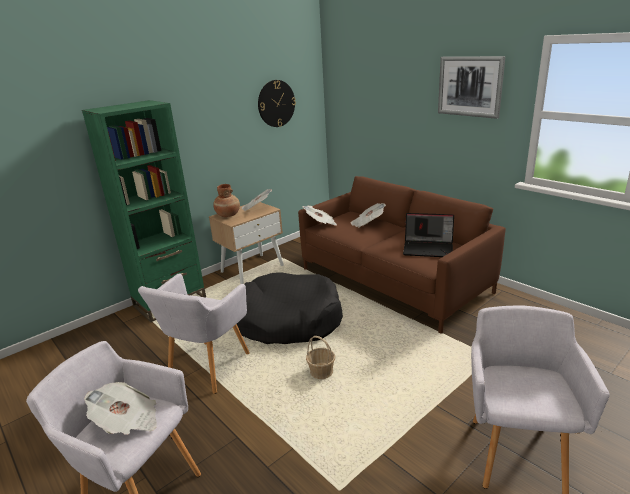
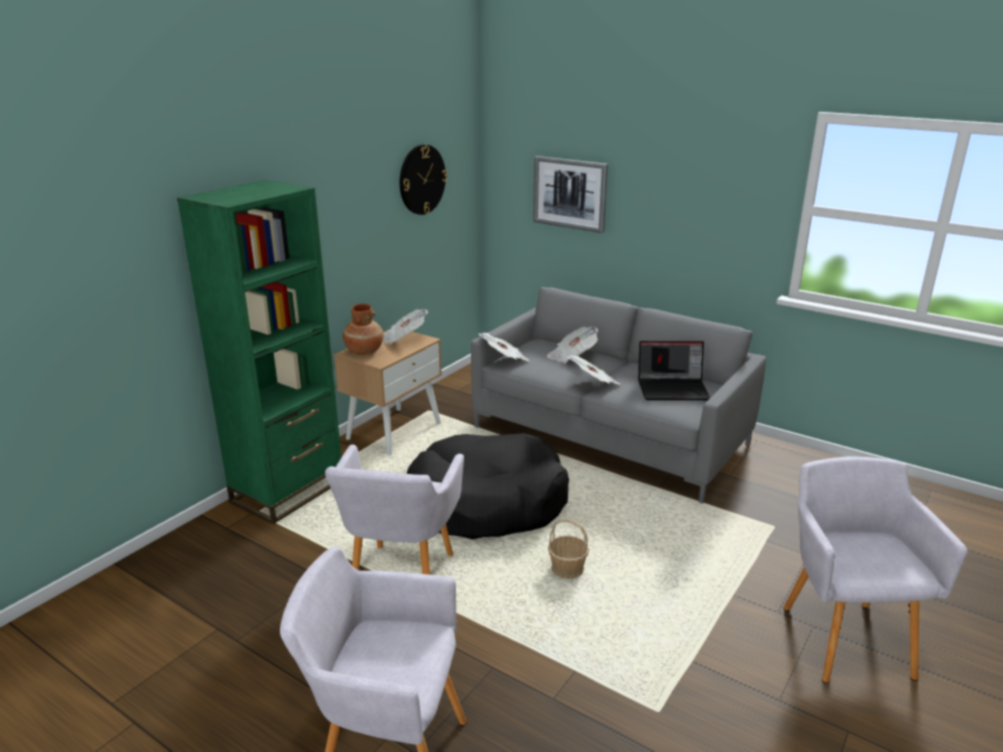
camera: 15 degrees left, 0 degrees up
newspaper [84,382,157,435] -> newspaper moved to [567,355,620,384]
brown sofa [298,176,506,334] -> grey sofa [471,287,766,504]
picture [438,56,506,119] -> picture moved to [533,156,608,233]

